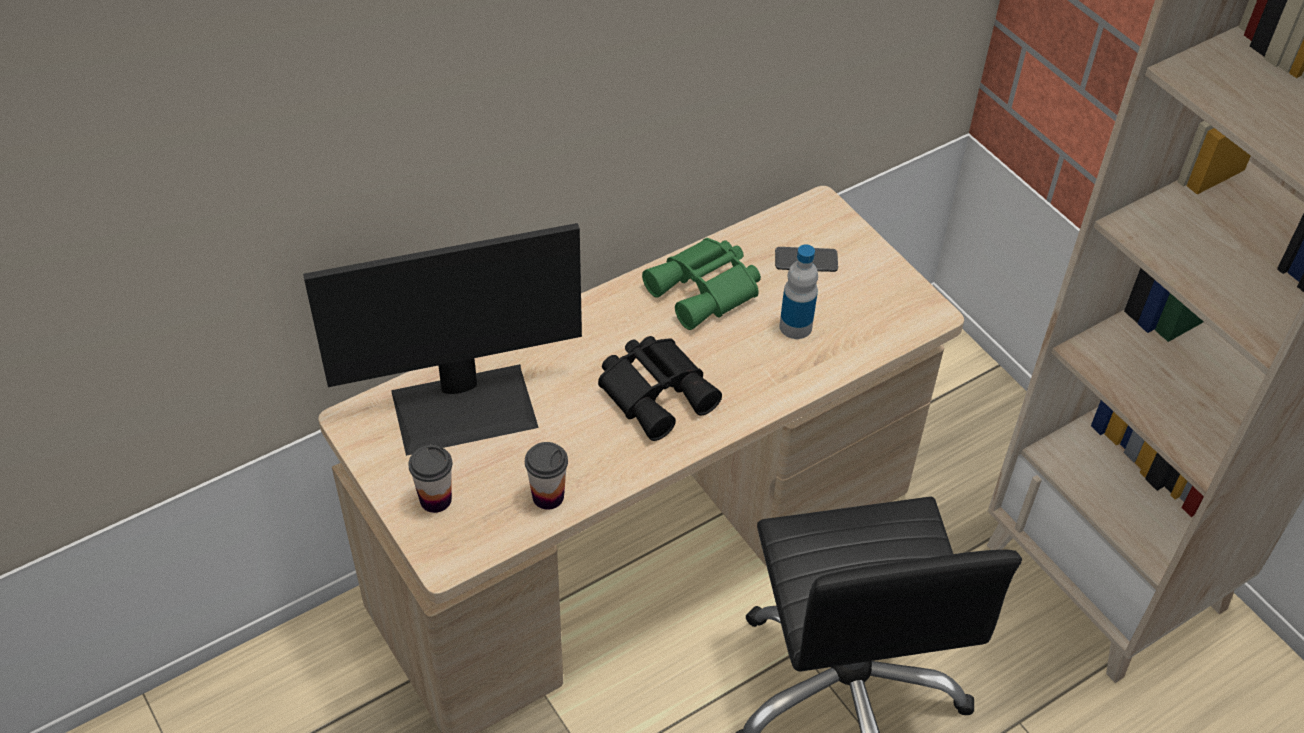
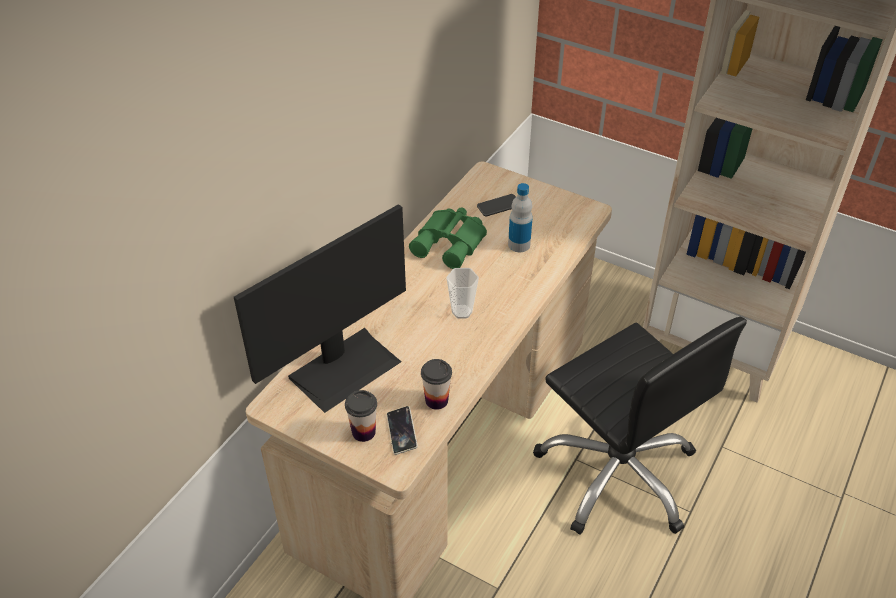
camera: 25 degrees left, 5 degrees down
black binoculars [598,336,722,441] -> cup [447,268,479,319]
none -> phone [387,406,418,455]

